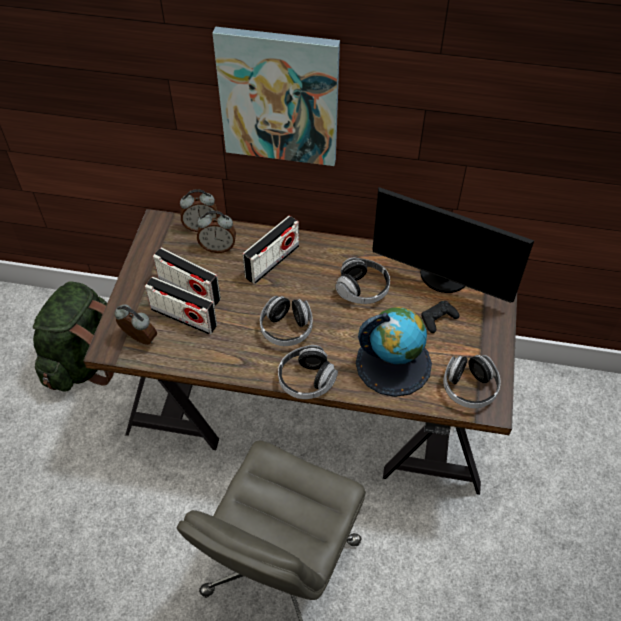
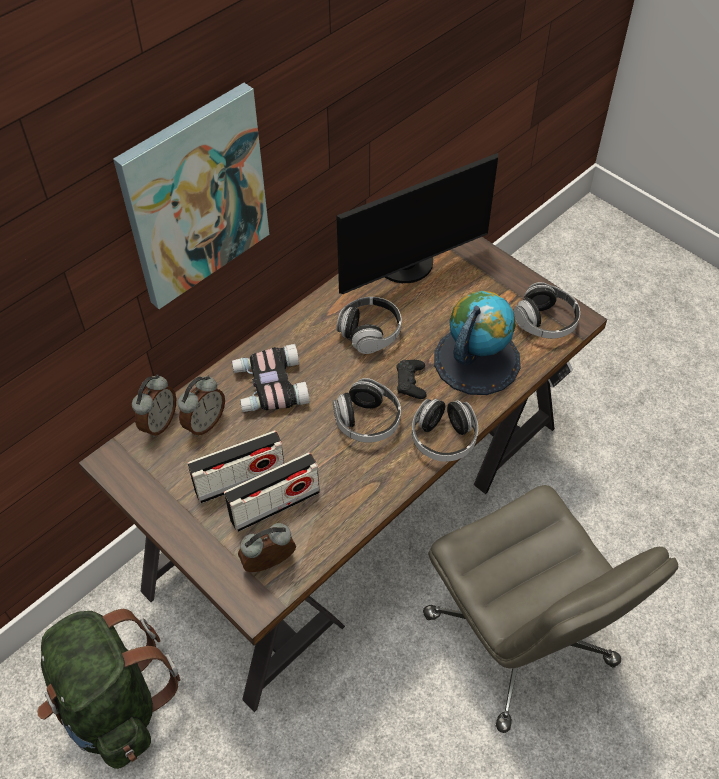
camera: 55 degrees left, 0 degrees up
radio [243,216,299,284] -> binoculars [232,344,310,412]
black game controller [421,301,460,333] -> black game controller moved to [396,360,427,399]

